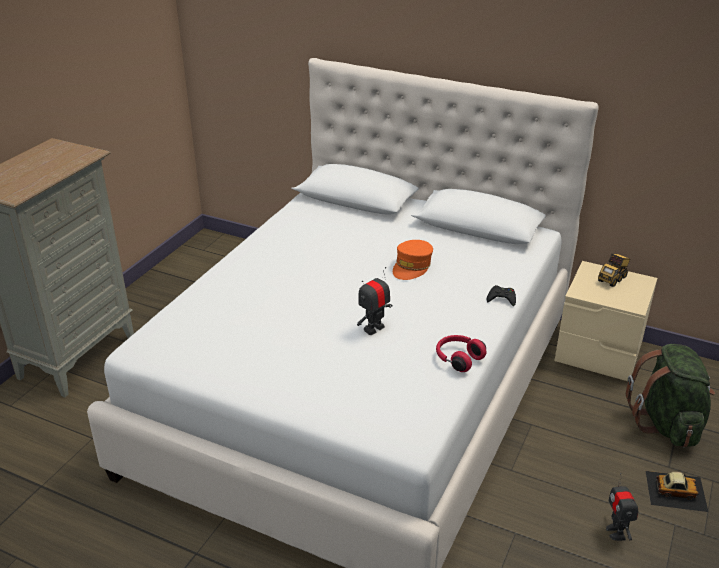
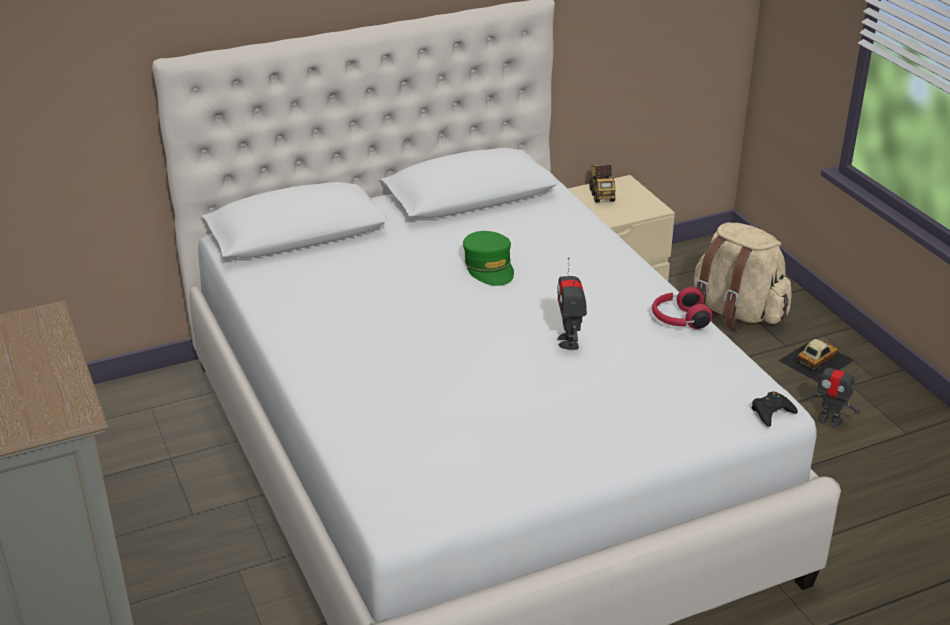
camera: 50 degrees left, 0 degrees up
orange cap [393,240,433,280] -> green cap [463,231,514,286]
black game controller [487,285,516,306] -> black game controller moved to [751,392,798,427]
green backpack [626,344,715,447] -> beige backpack [694,222,792,331]

